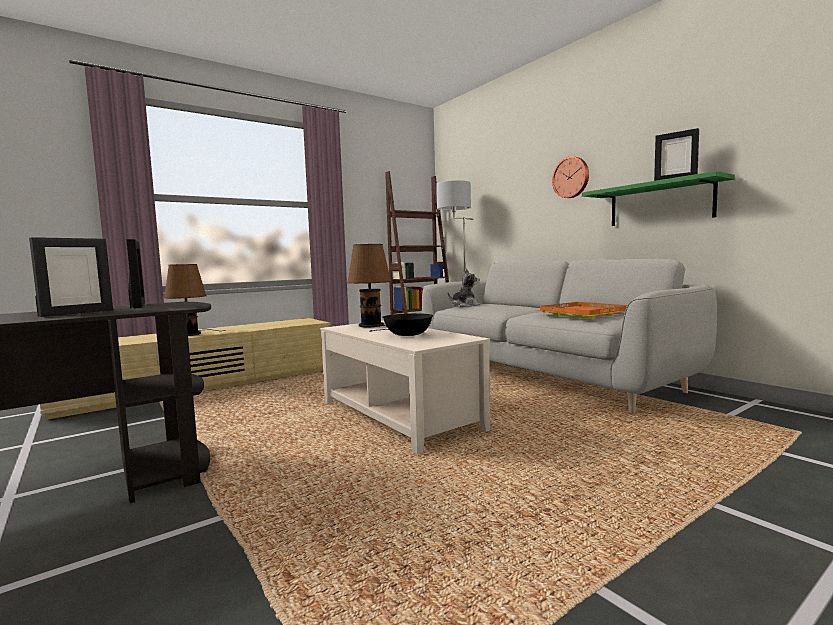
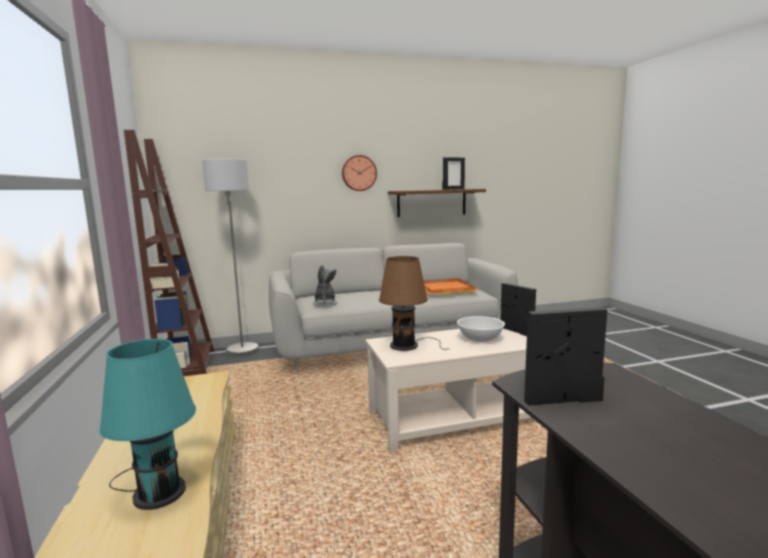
camera: 70 degrees left, 5 degrees up
picture frame [29,237,113,317] -> picture frame moved to [500,283,536,336]
brown table lamp [164,264,226,336] -> turquoise table lamp [99,339,196,510]
black bowl [382,313,433,336] -> white bowl [457,316,505,342]
green shelf [582,171,735,226] -> brown shelf [388,189,486,217]

